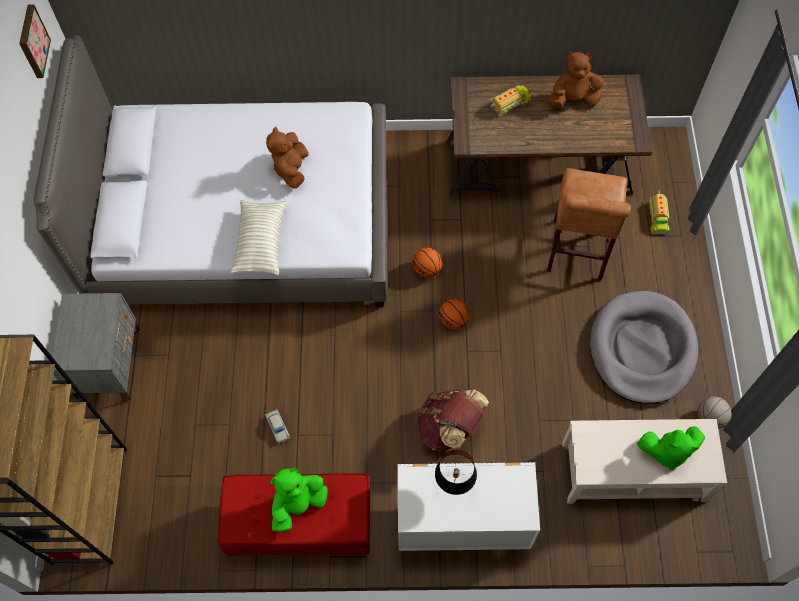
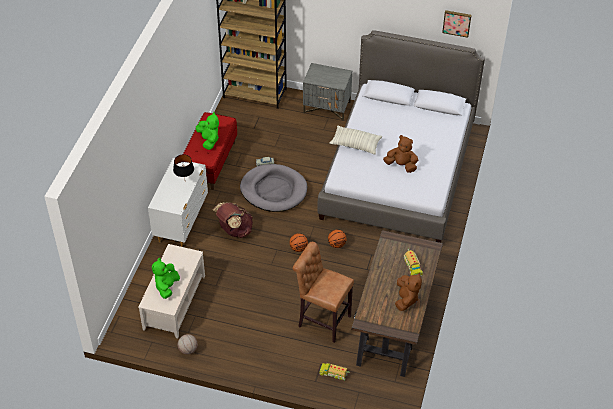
camera: 105 degrees right, 15 degrees down
grey dog bed [590,291,698,404] -> grey dog bed moved to [240,164,307,212]

